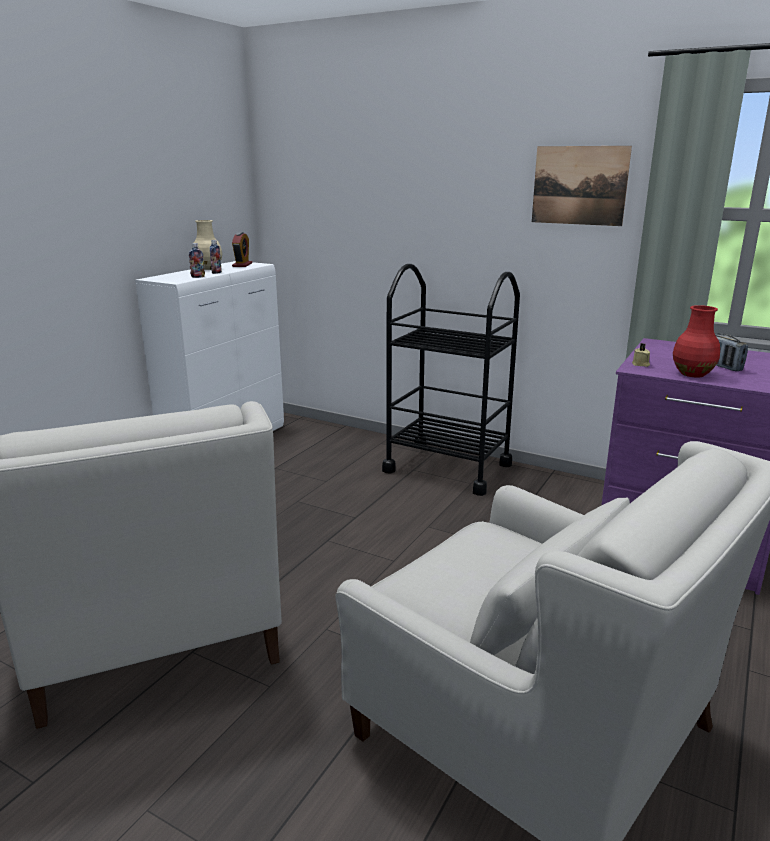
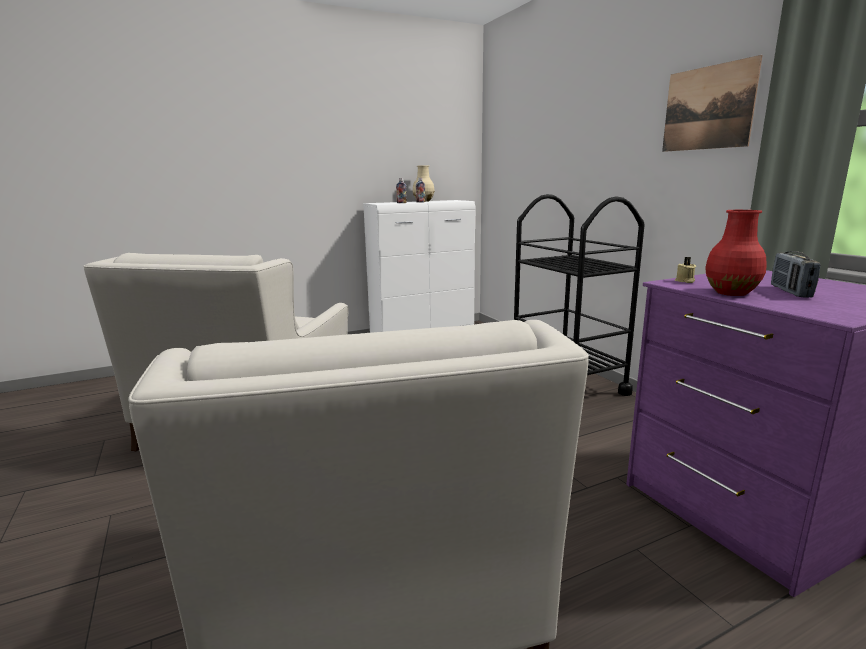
camera: 35 degrees right, 5 degrees down
alarm clock [232,232,252,267] -> none

